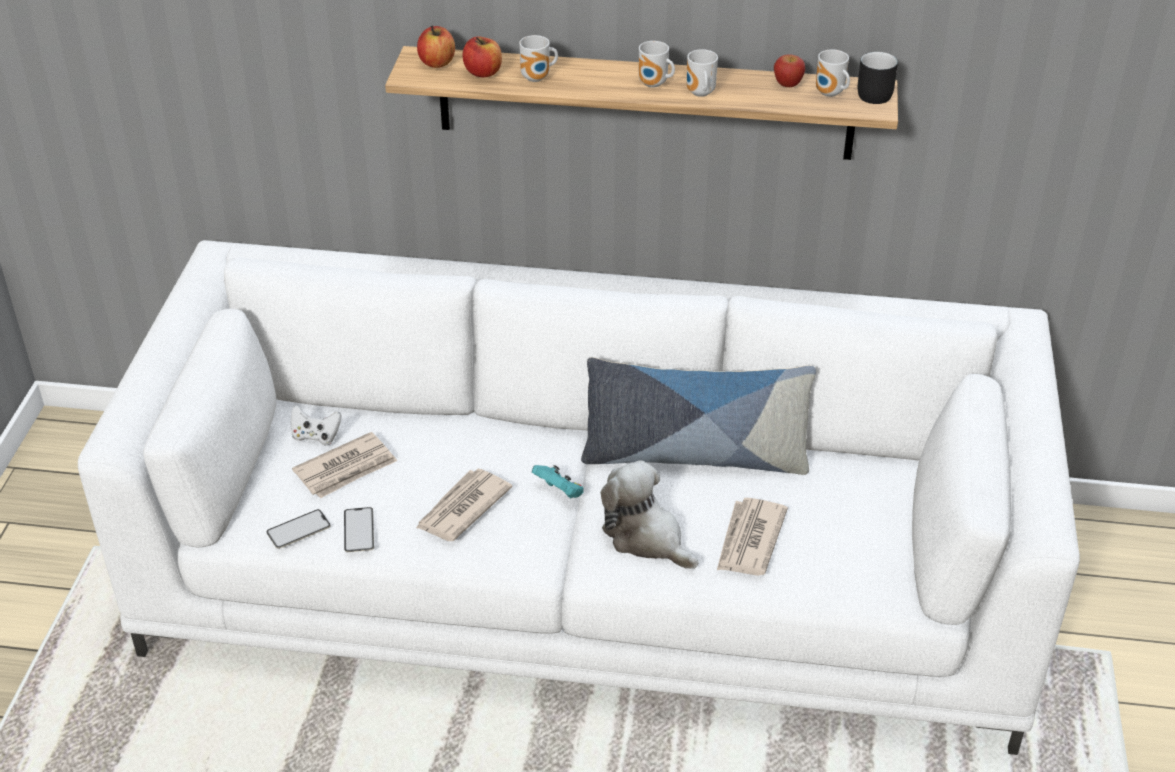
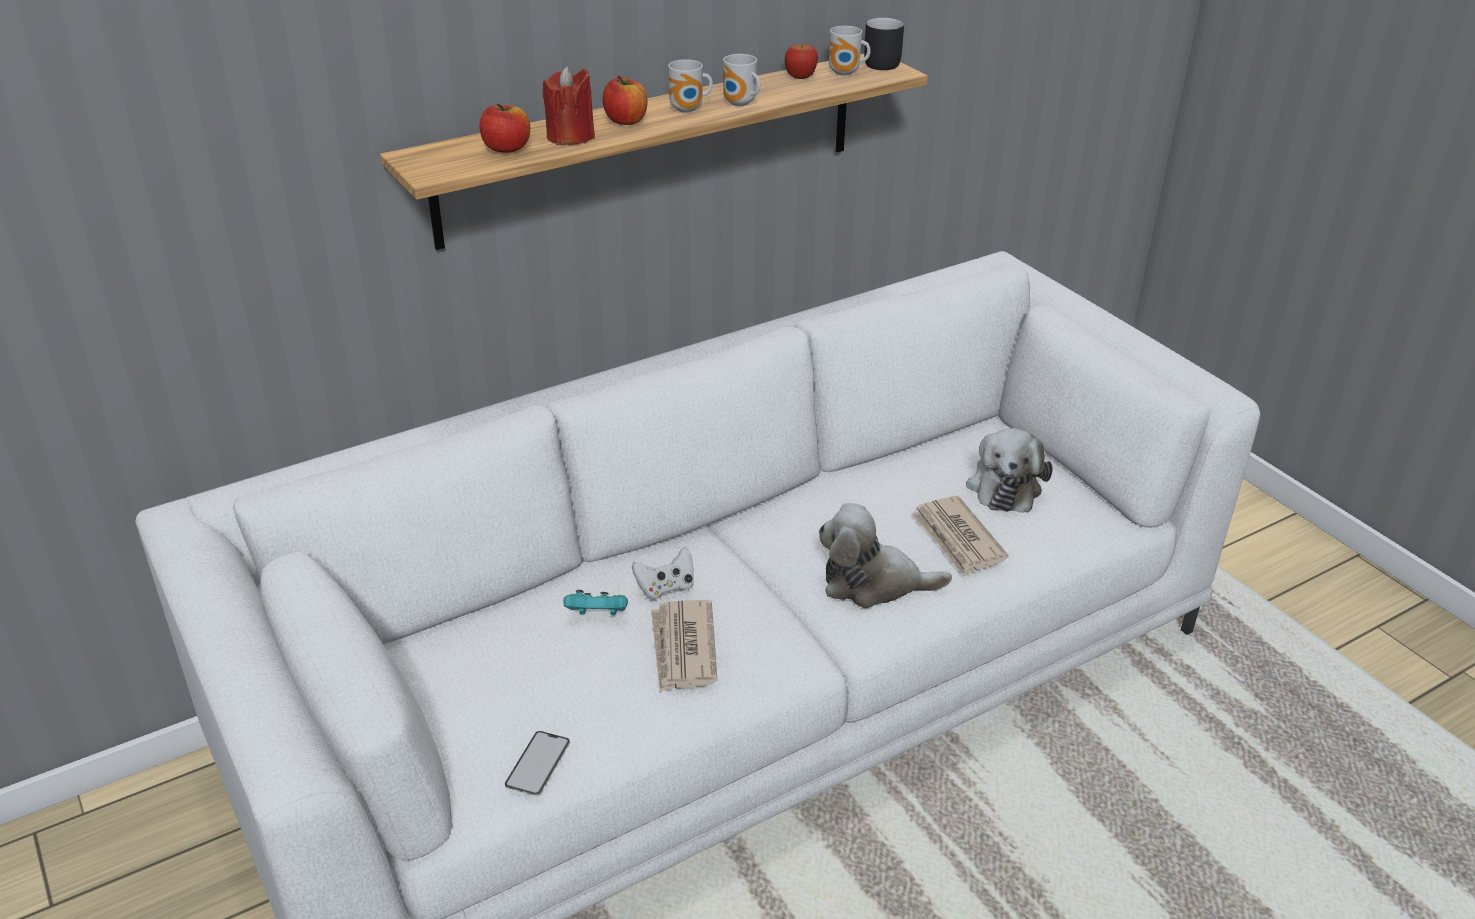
camera: 40 degrees left, 5 degrees down
white game controller [291,405,342,445] -> white game controller moved to [632,547,694,600]
newspaper [292,432,397,499] -> none
phone [344,507,374,552] -> none
apple [417,26,455,68] -> apple moved to [602,76,647,125]
mug [519,35,558,82] -> red candle [543,66,595,145]
turquoise game controller [532,465,583,498] -> turquoise game controller moved to [563,590,628,615]
pillow [581,357,816,475] -> none
none -> plush toy [966,428,1052,513]

